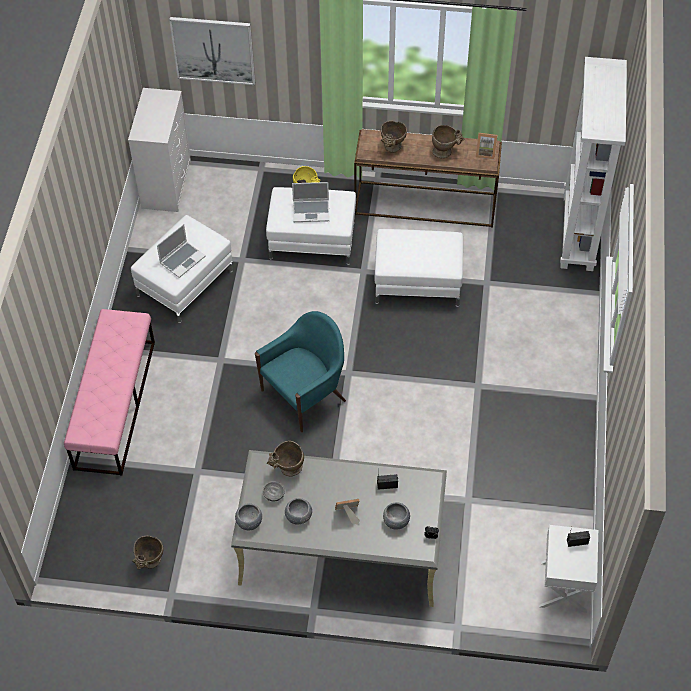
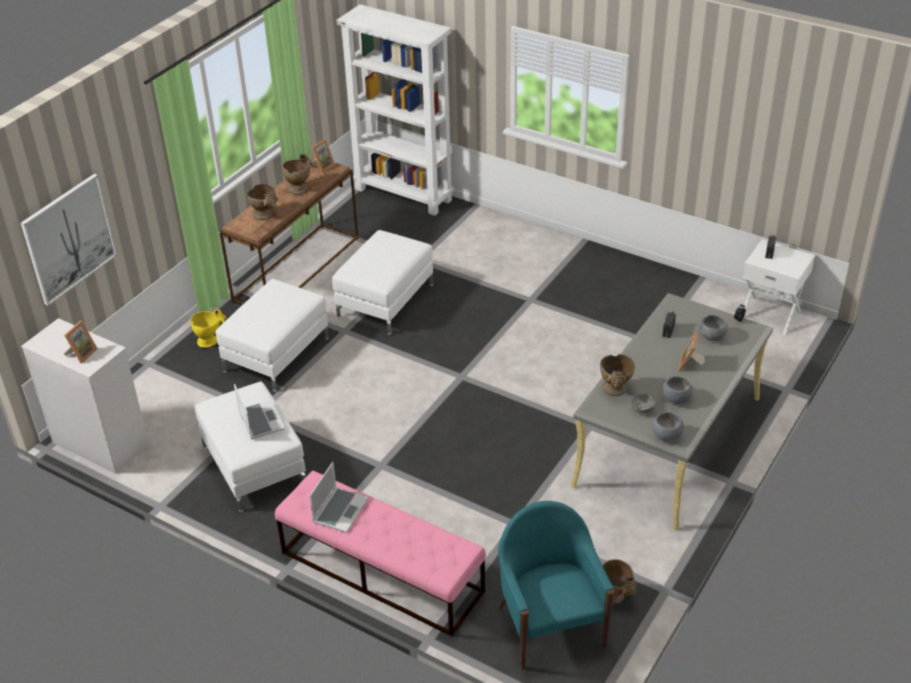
camera: 65 degrees left, 15 degrees down
turquoise armchair [255,311,346,432] -> turquoise armchair moved to [498,501,614,669]
laptop [292,182,330,222] -> laptop moved to [310,462,368,533]
none -> picture frame [64,321,98,363]

